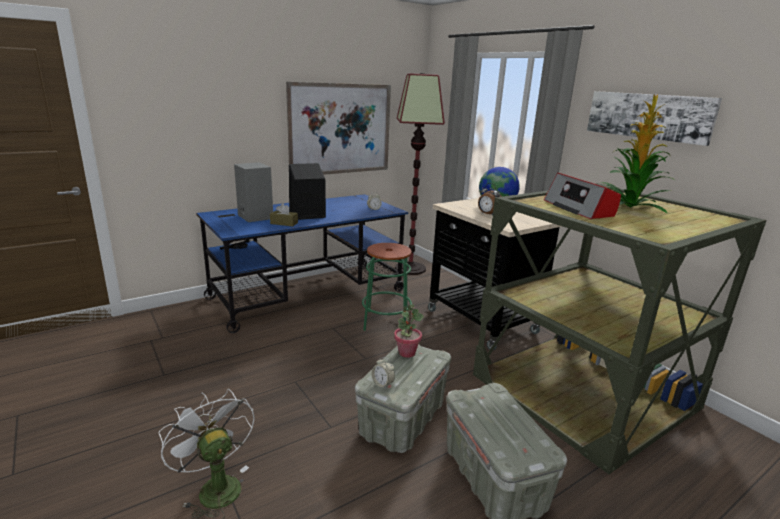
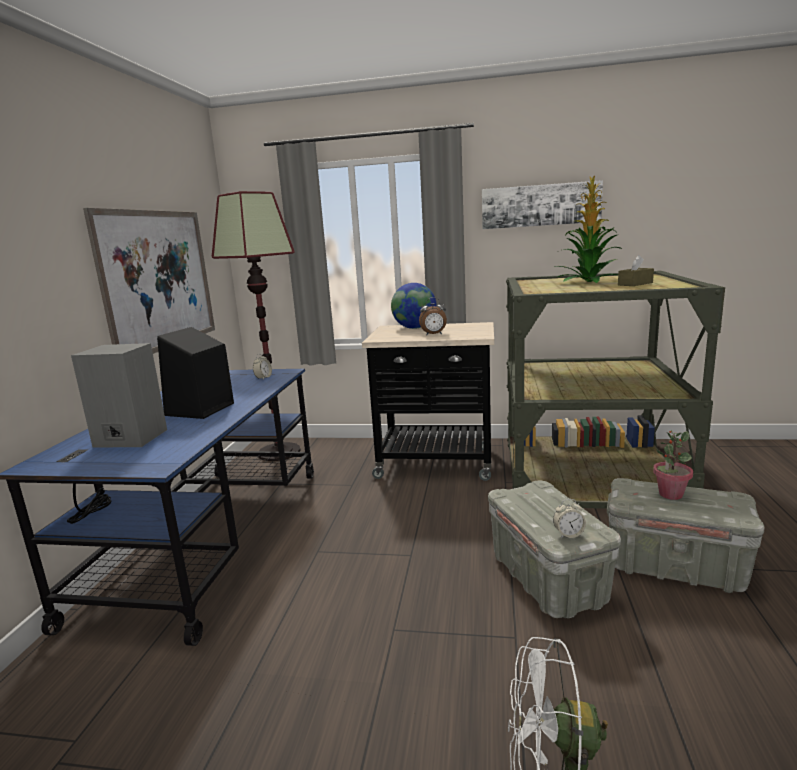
camera: 45 degrees left, 5 degrees down
brown tissue box [270,203,298,227] -> brown tissue box moved to [618,255,654,286]
green stool [362,243,412,331] -> none
potted plant [394,305,424,358] -> potted plant moved to [653,430,693,500]
radio [544,173,621,219] -> none

